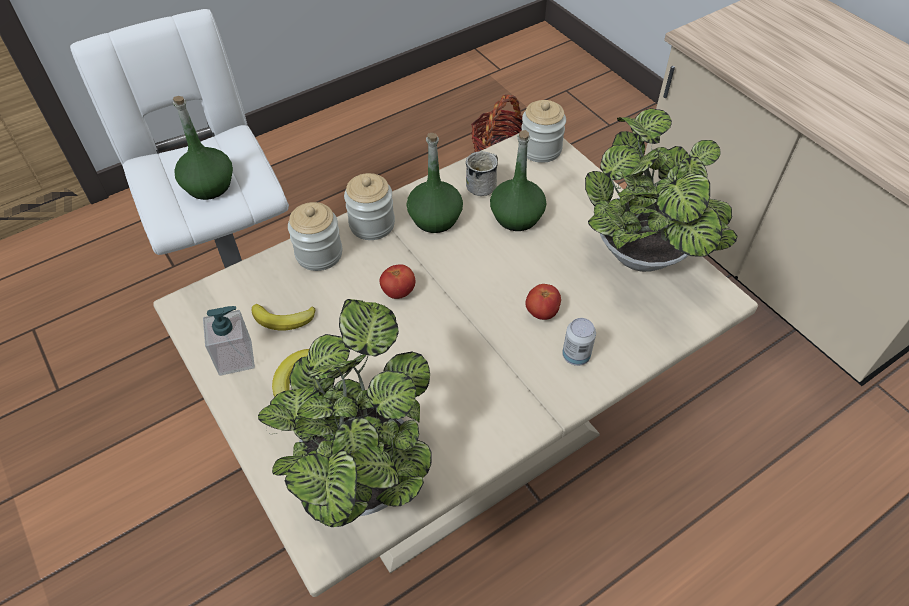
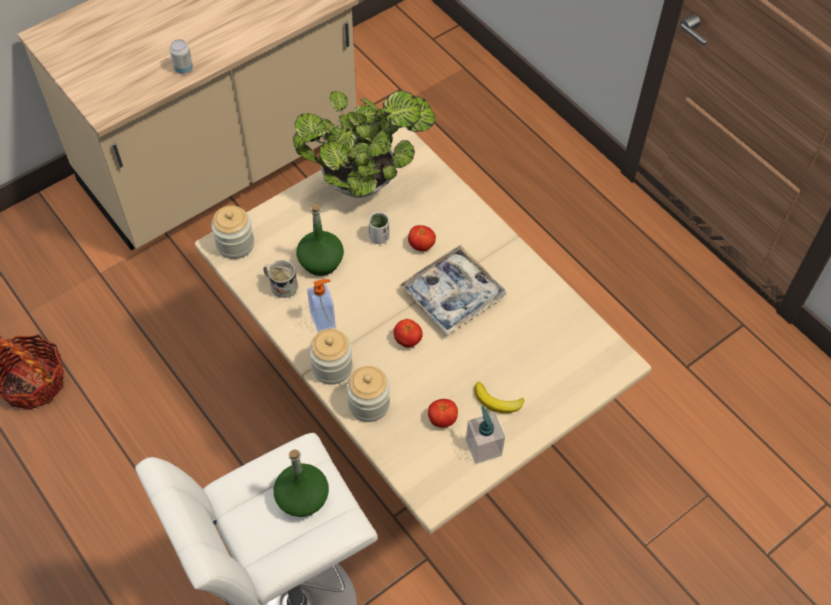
camera: 95 degrees left, 5 degrees up
banana [252,304,315,330] -> tomato [428,399,458,428]
potted plant [258,299,432,527] -> none
green bottle [407,133,463,233] -> soap dispenser [307,279,336,333]
can [562,318,596,366] -> can moved to [170,39,193,74]
none -> white cup [369,212,390,244]
none -> tray [400,245,507,335]

